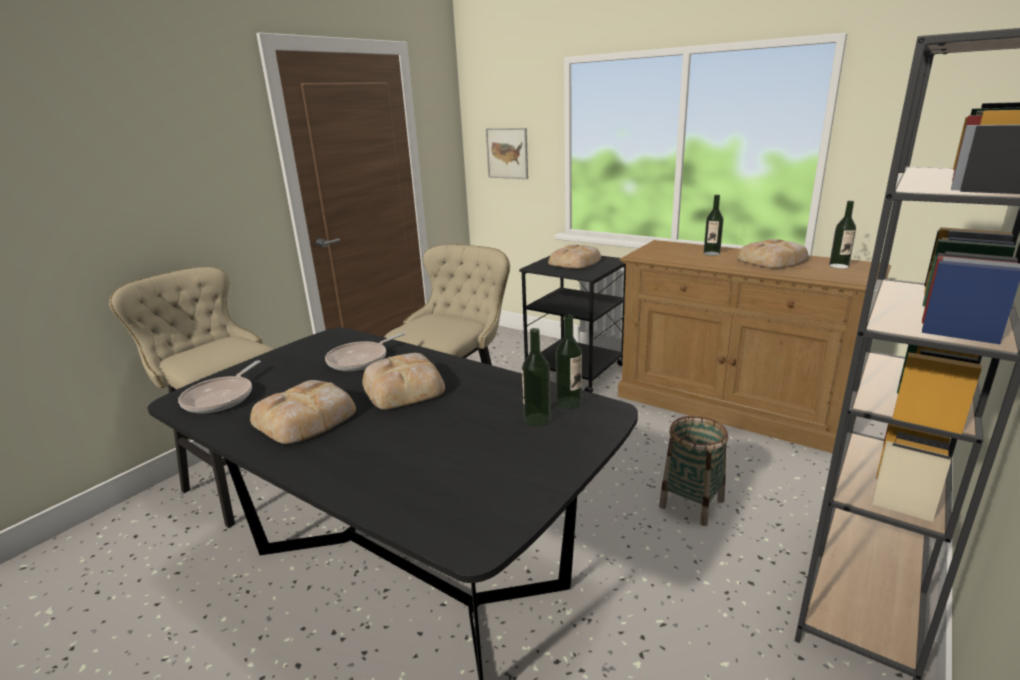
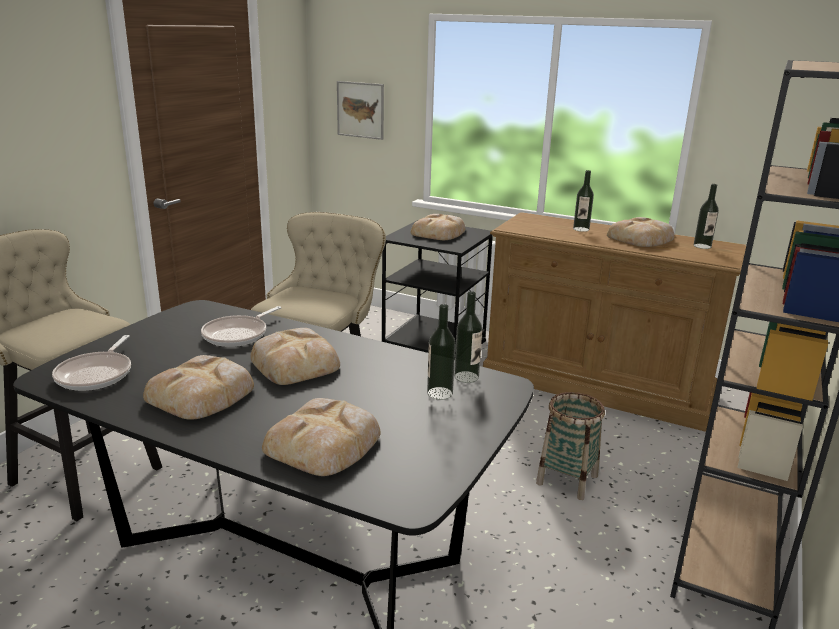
camera: 10 degrees left, 0 degrees up
none -> bread [262,398,381,476]

